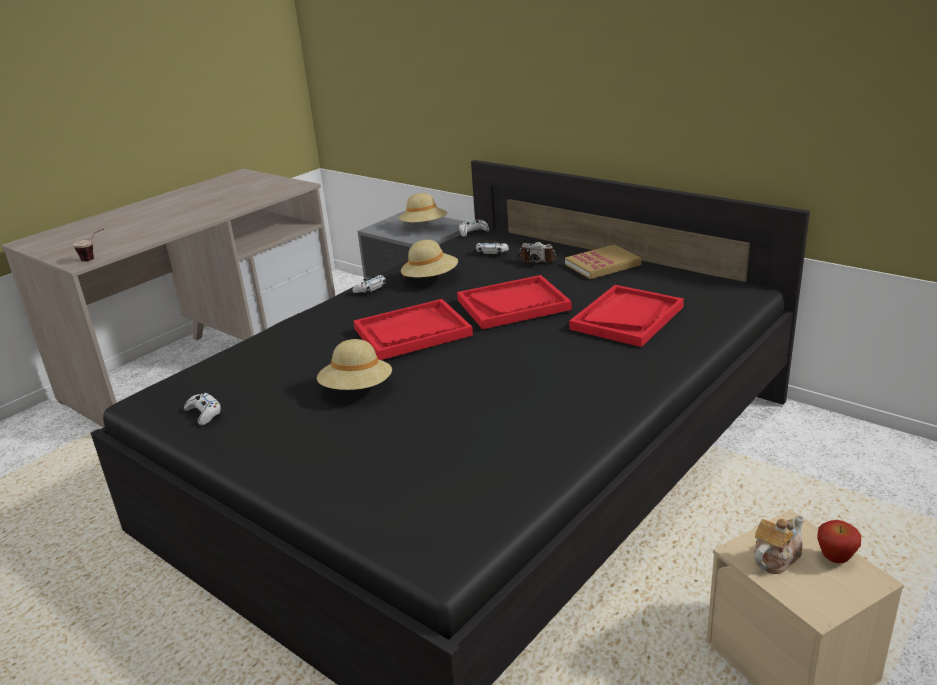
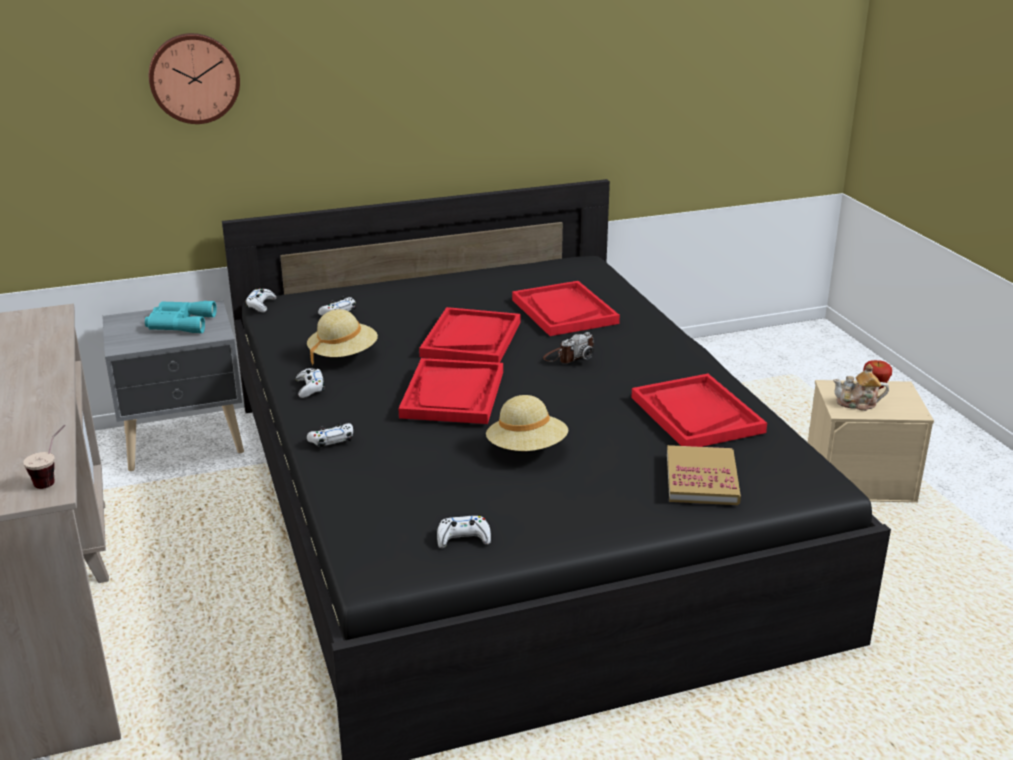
camera: 60 degrees left, 0 degrees up
beige hat [399,193,447,222] -> turquoise binoculars [145,301,217,333]
camera [518,242,557,263] -> camera moved to [543,332,594,363]
book [565,245,642,279] -> book moved to [667,445,741,505]
teapot [754,516,804,574] -> teapot turned 75 degrees counterclockwise [833,364,889,411]
none -> wall clock [149,33,240,124]
none -> white game controller [307,423,353,448]
none -> red tray [631,374,767,447]

